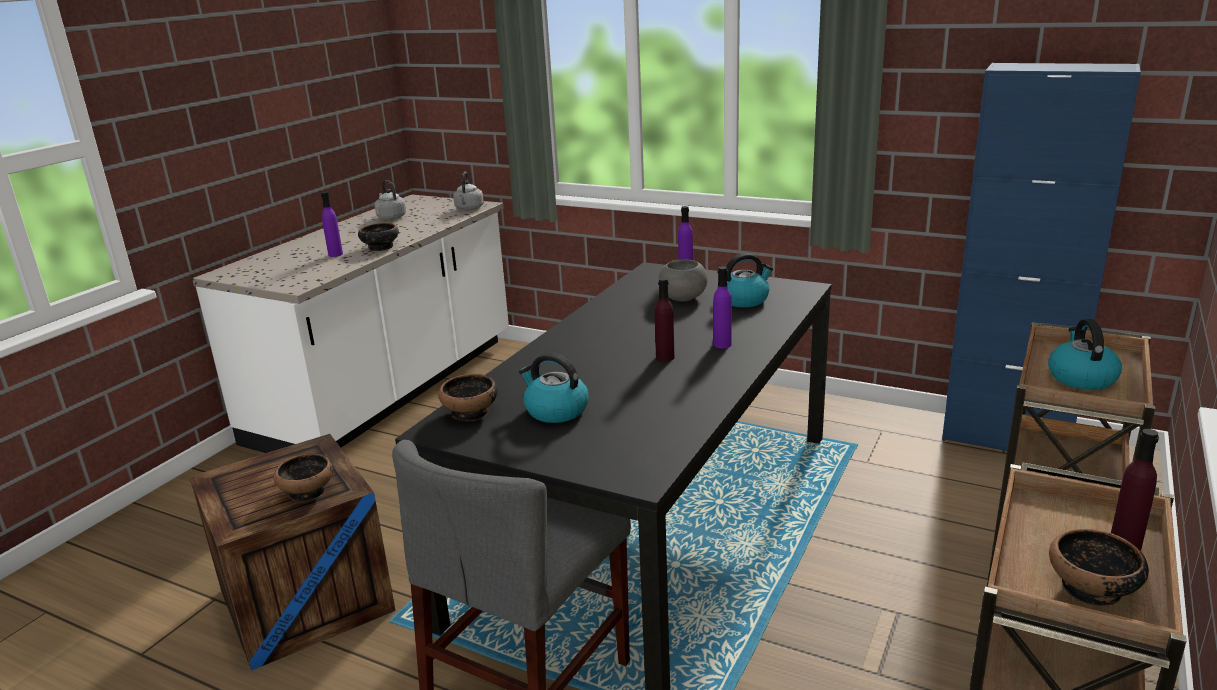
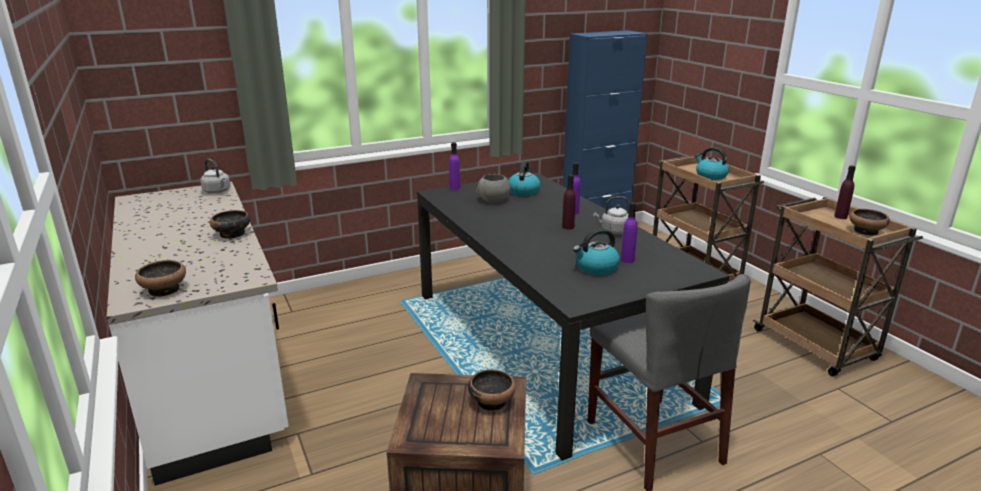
camera: 55 degrees left, 0 degrees up
purple bottle [321,192,343,257] -> purple bottle moved to [621,202,638,263]
grey kettle [375,180,406,220] -> grey kettle moved to [593,196,629,234]
bowl [438,374,498,421] -> bowl moved to [135,260,186,297]

